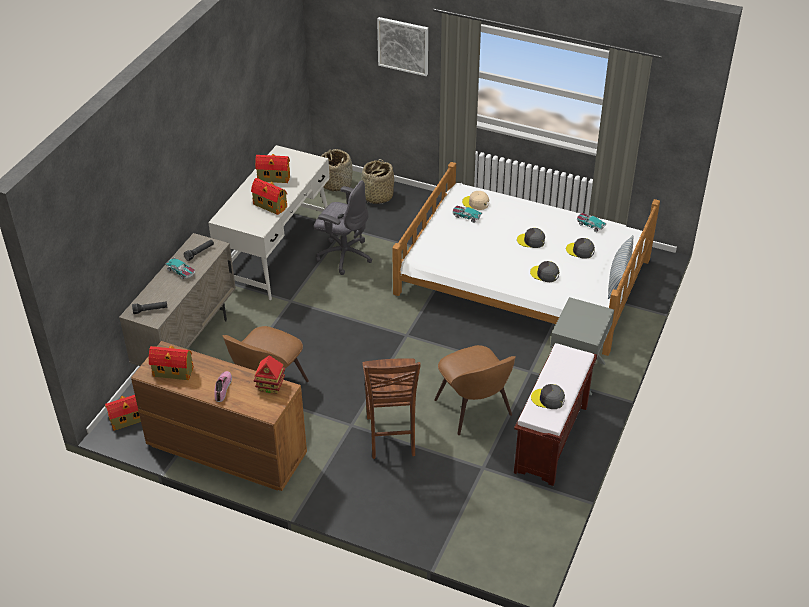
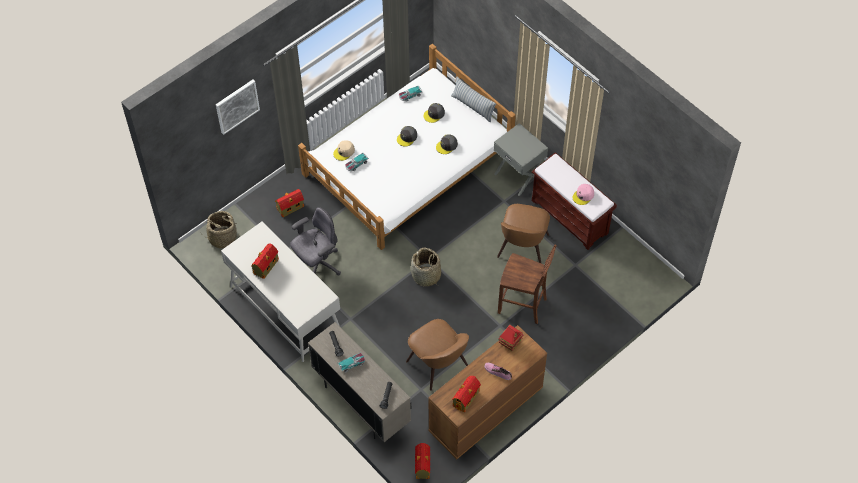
camera: 65 degrees left, 15 degrees up
toy house [251,178,287,215] -> toy house moved to [275,189,304,217]
basket [361,159,394,204] -> basket moved to [411,248,441,287]
brown chair [434,345,516,435] -> brown chair turned 105 degrees clockwise [497,204,550,263]
grey cap [531,384,565,409] -> pink cap [573,184,594,205]

